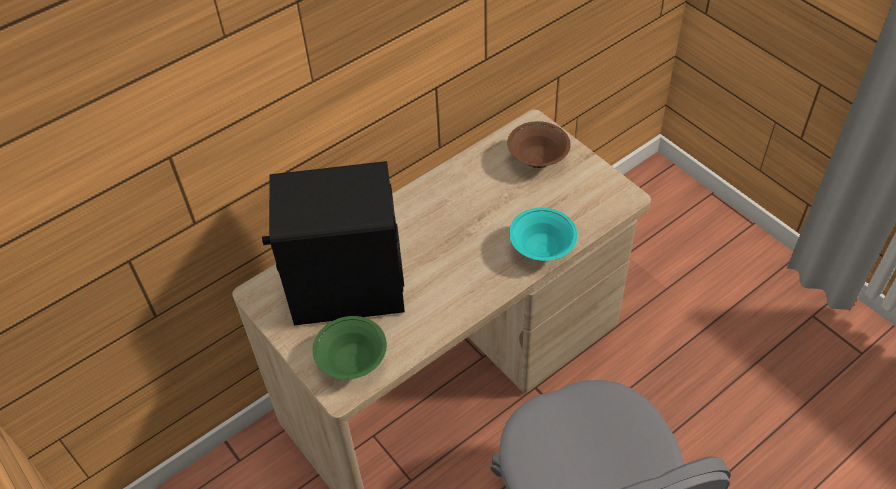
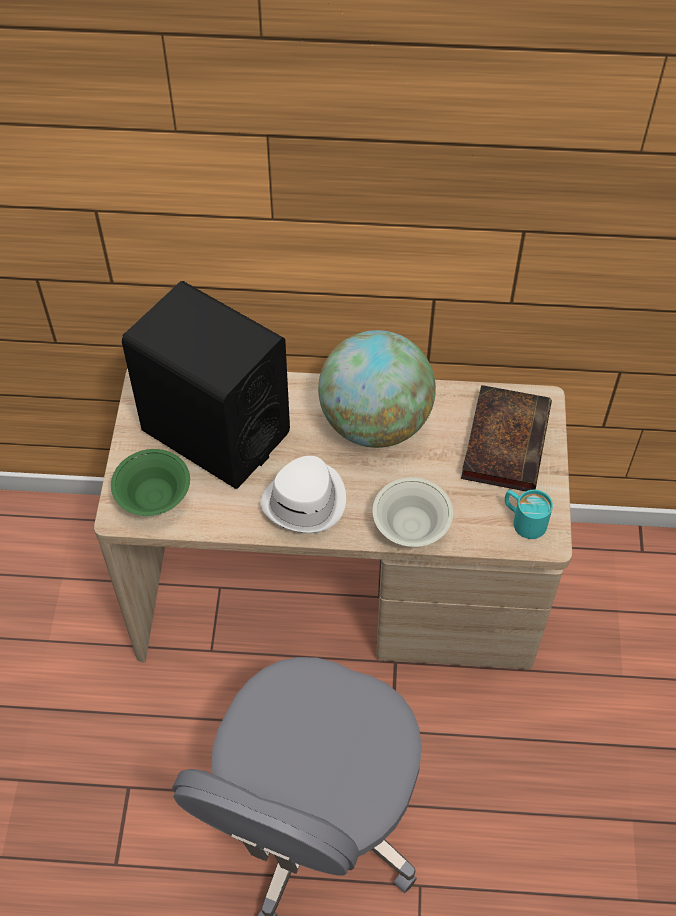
camera: 40 degrees right, 5 degrees up
brown bowl [507,121,571,168] -> book [461,385,552,491]
turquoise bowl [509,208,577,261] -> white bowl [373,477,453,547]
none -> white hat [260,456,346,533]
none -> globe [318,330,436,448]
none -> turquoise mug [505,490,553,539]

